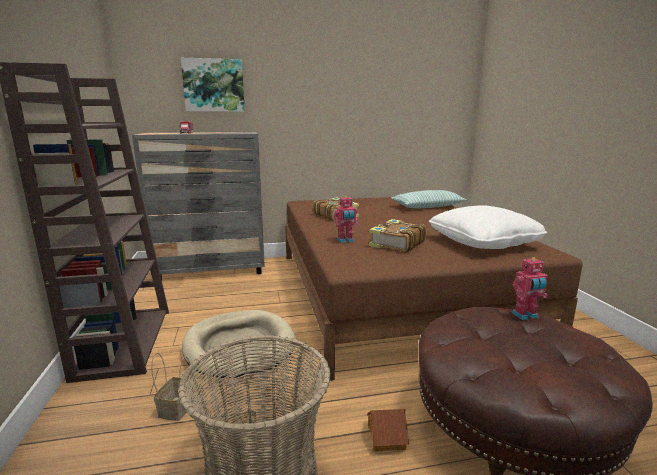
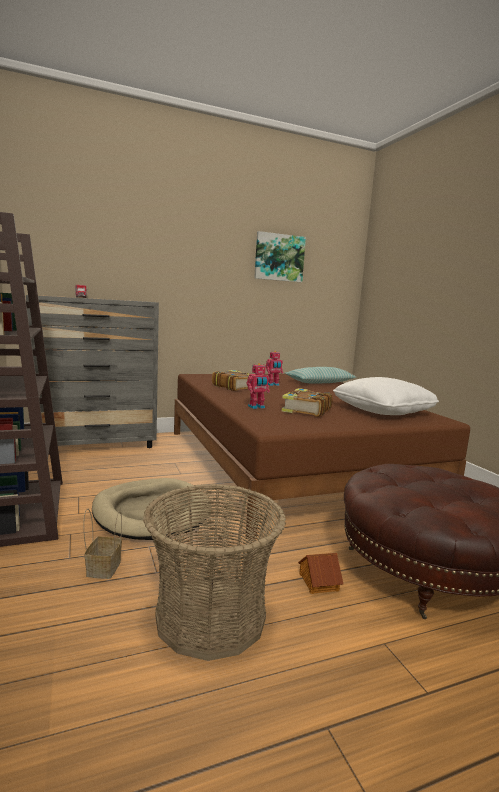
camera: 10 degrees left, 5 degrees down
picture [181,58,245,112] -> picture moved to [254,231,306,282]
toy robot [511,257,548,320] -> toy robot moved to [265,351,283,386]

